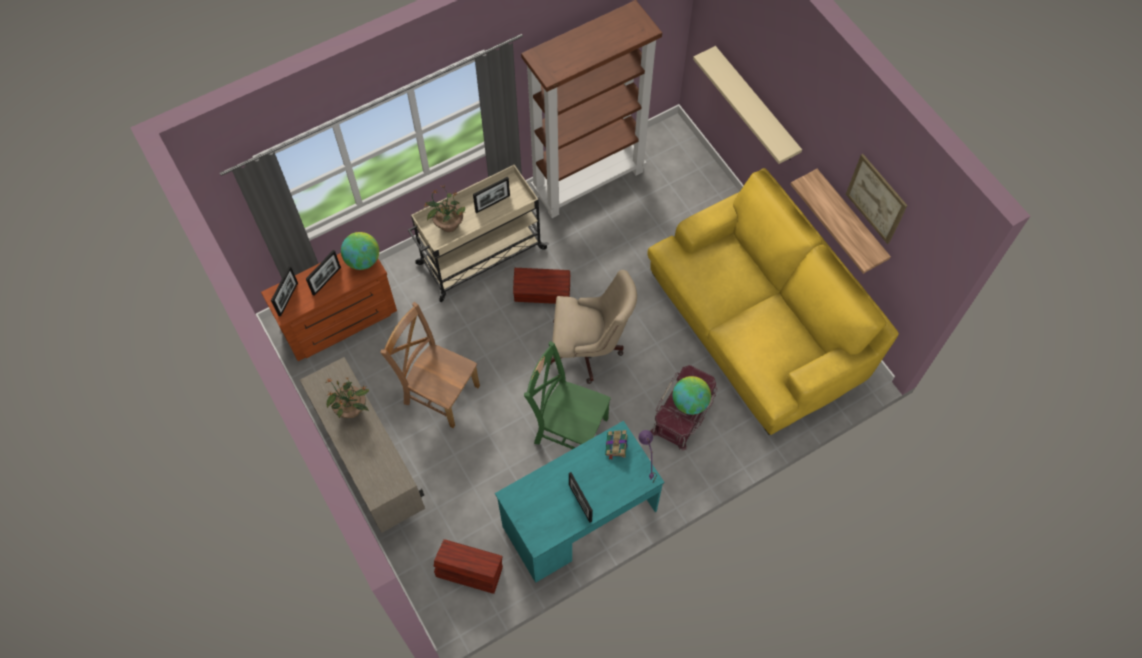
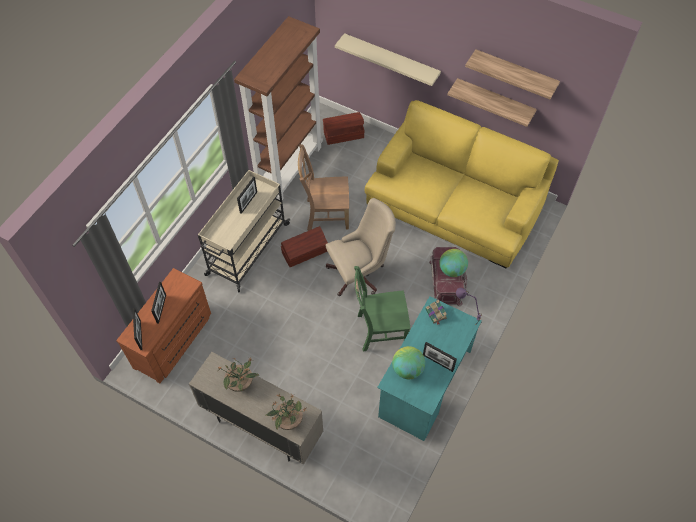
camera: 30 degrees left, 5 degrees down
globe [341,232,379,270] -> globe moved to [392,346,425,379]
brown chair [380,302,480,428] -> brown chair moved to [298,144,349,231]
potted plant [424,185,465,232] -> potted plant moved to [266,394,307,430]
brown storage box [434,539,503,594] -> brown storage box moved to [323,112,364,145]
picture [846,154,908,244] -> shelf [465,49,560,99]

